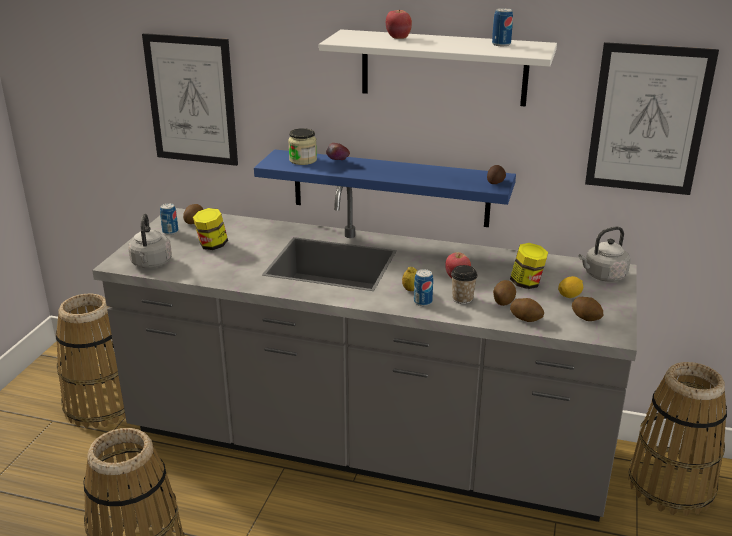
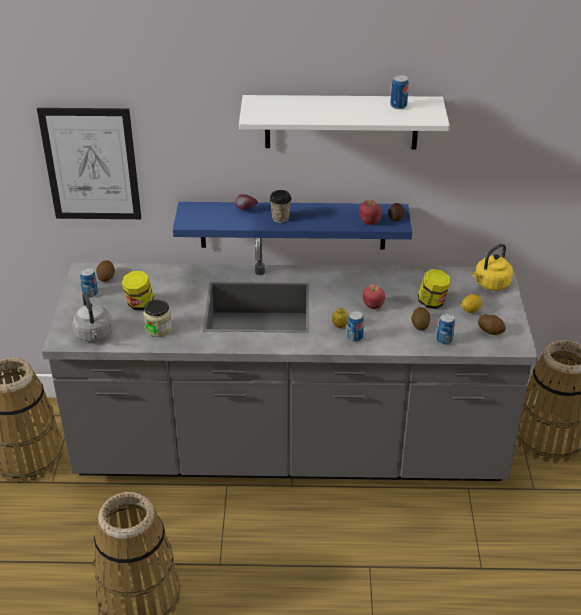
camera: 15 degrees left, 10 degrees up
jar [288,128,317,165] -> jar moved to [143,300,172,337]
apple [386,10,412,39] -> apple moved to [359,200,382,225]
cup [451,265,478,304] -> cup moved to [269,190,292,223]
potato [510,298,544,322] -> can [437,313,455,345]
grey kettle [578,226,631,282] -> yellow kettle [472,244,513,291]
picture [585,42,719,195] -> none

